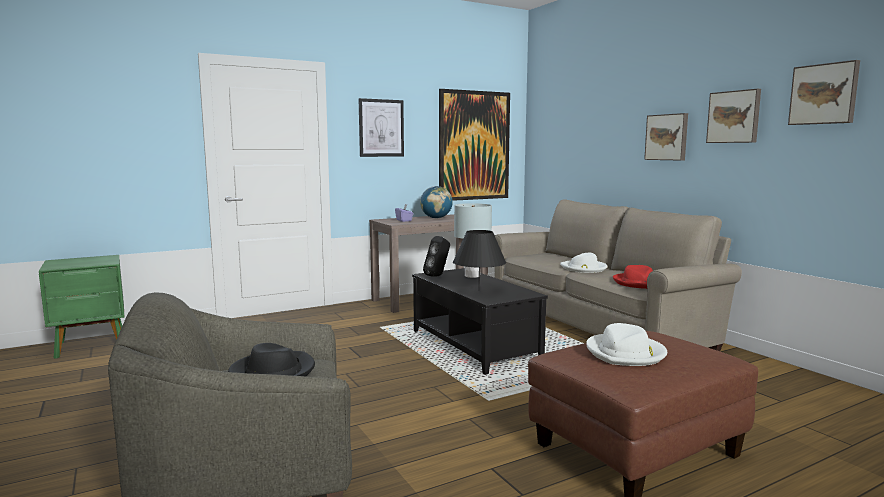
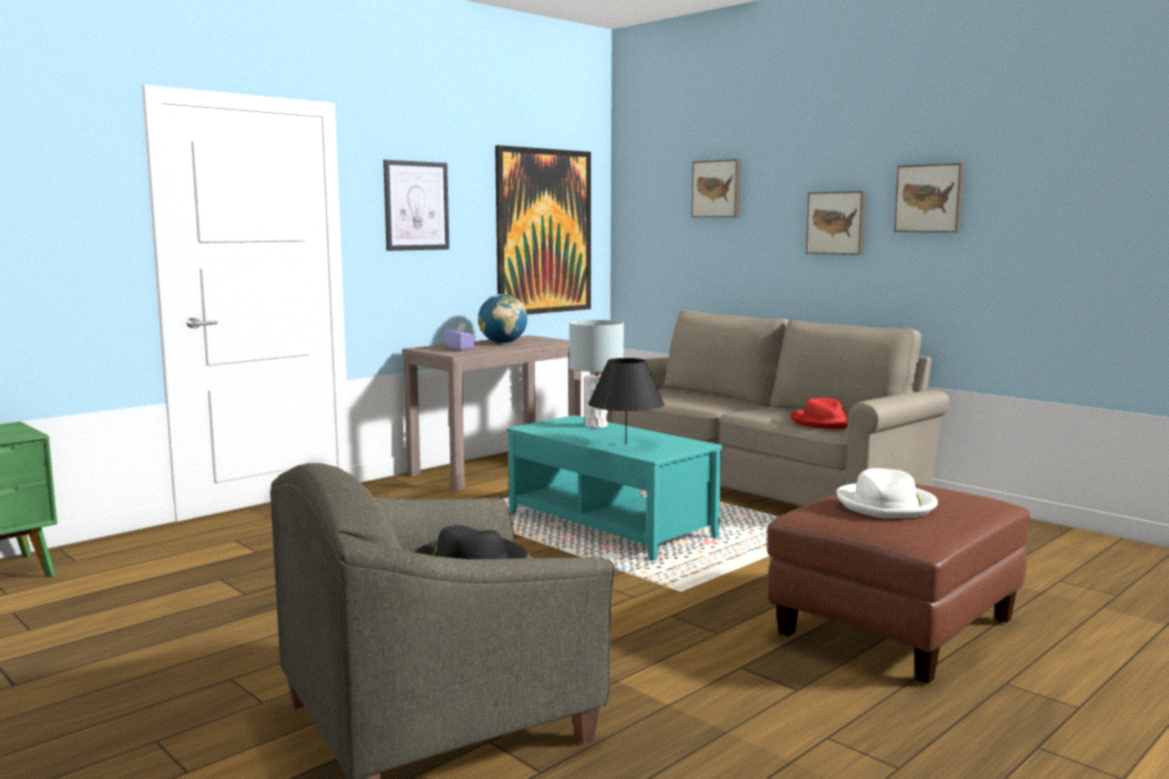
camera: 15 degrees left, 0 degrees up
black coffee table [412,268,548,375] -> turquoise coffee table [506,415,723,561]
black speaker [423,236,450,277] -> none
white hat [560,253,607,273] -> none
picture [788,60,860,125] -> picture moved to [692,159,741,217]

